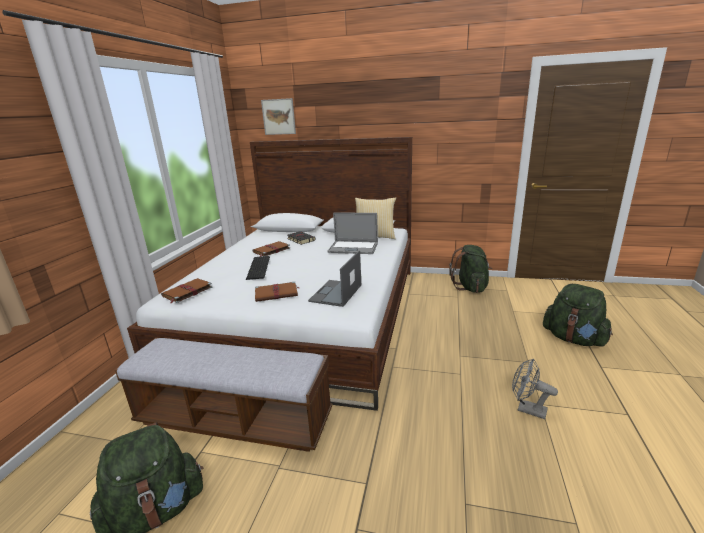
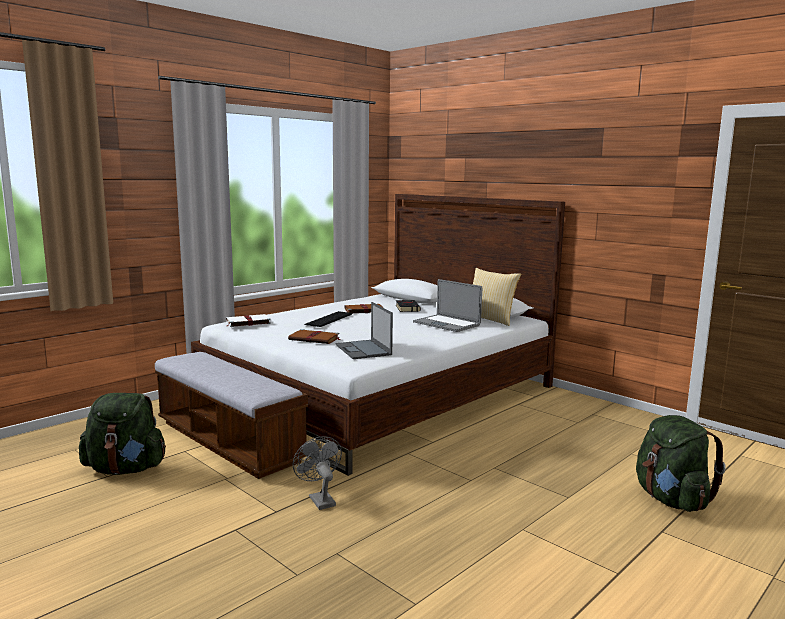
camera: 30 degrees right, 10 degrees down
brown book [161,278,212,303] -> white book [226,314,271,327]
picture [261,98,296,135] -> none
laptop [308,250,361,307] -> laptop turned 75 degrees counterclockwise [335,302,393,359]
green backpack [449,245,492,293] -> none
grey fan [512,358,558,419] -> grey fan moved to [293,436,342,510]

